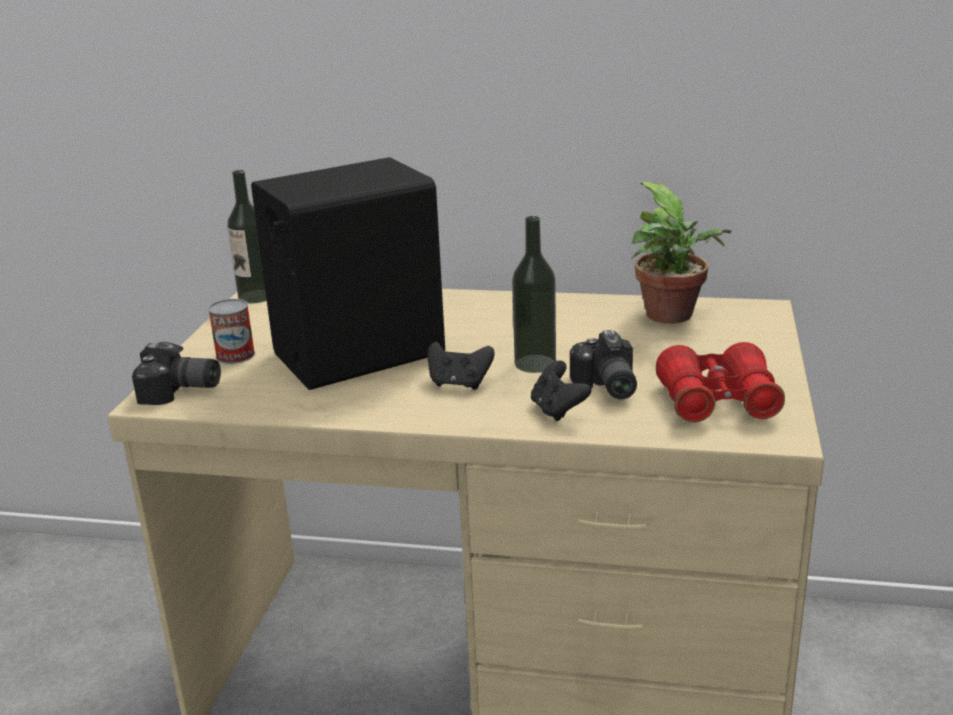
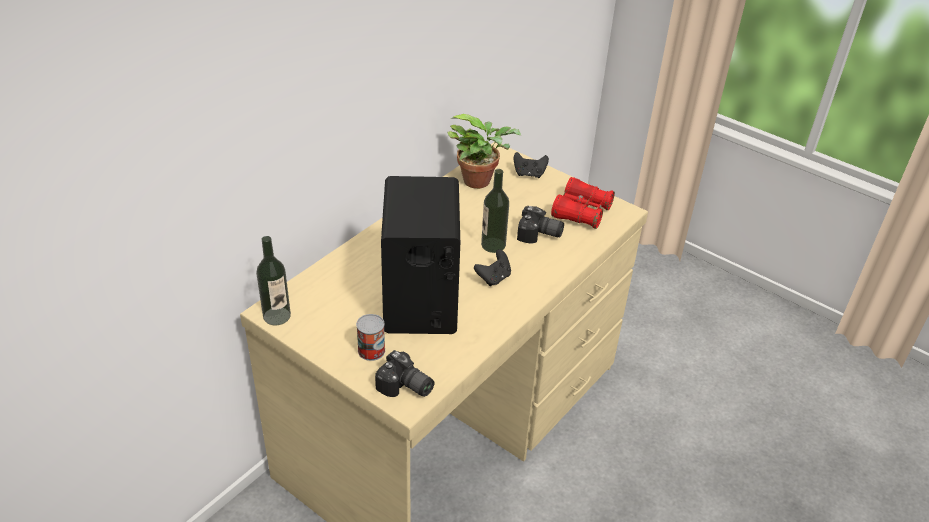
camera: 65 degrees left, 15 degrees up
camera [132,342,221,405] -> camera turned 90 degrees clockwise [375,350,434,397]
black game controller [531,361,591,421] -> black game controller moved to [514,152,549,178]

